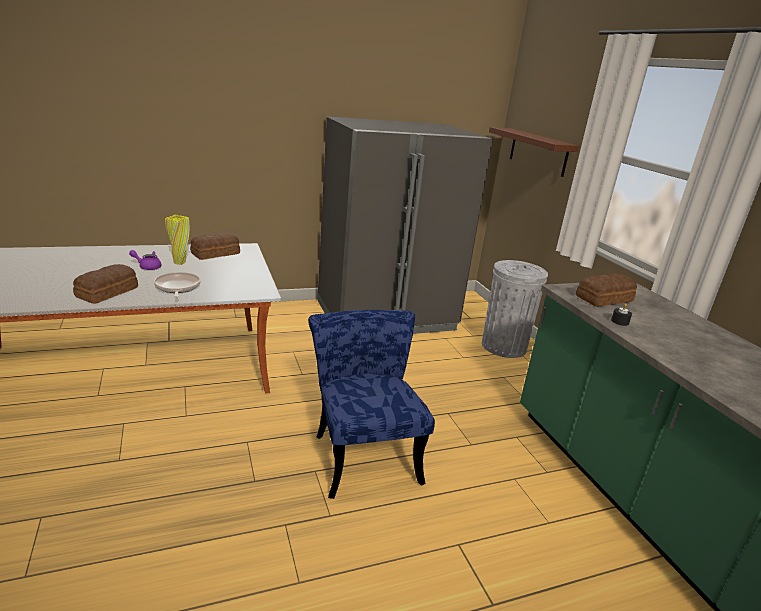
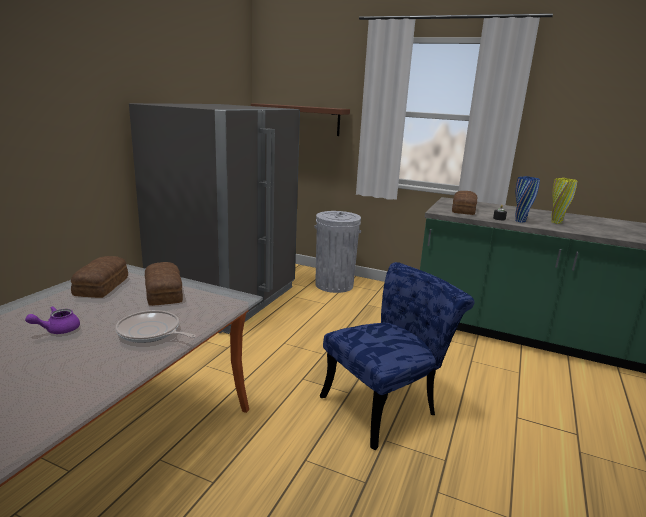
camera: 45 degrees left, 5 degrees down
bread [73,264,138,304] -> bread moved to [145,262,183,306]
yellow vase [165,215,189,265] -> yellow vase moved to [551,178,577,224]
blue chair [308,310,435,499] -> blue chair turned 120 degrees clockwise [320,262,475,450]
none -> blue vase [515,176,540,223]

